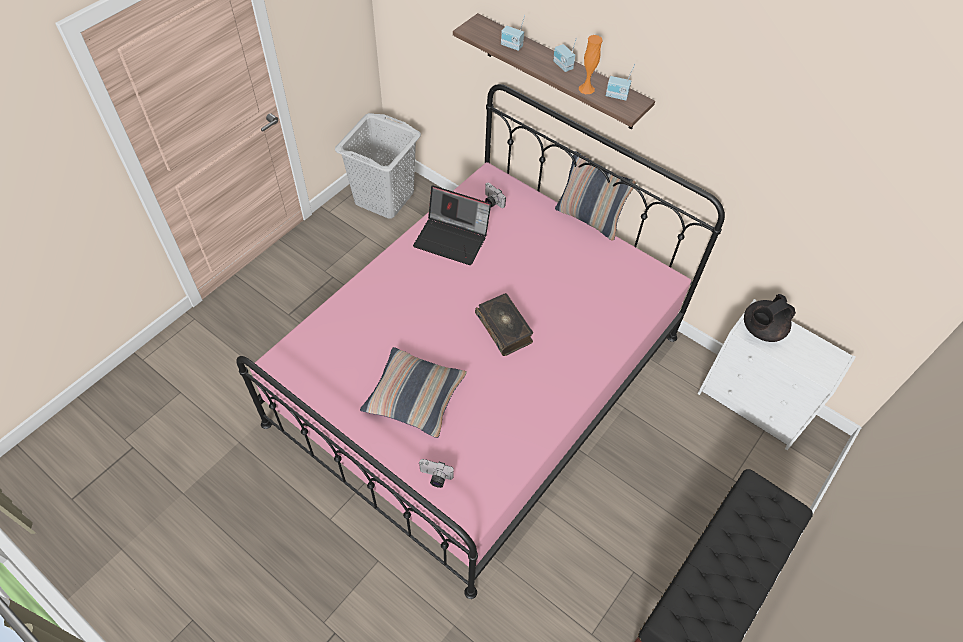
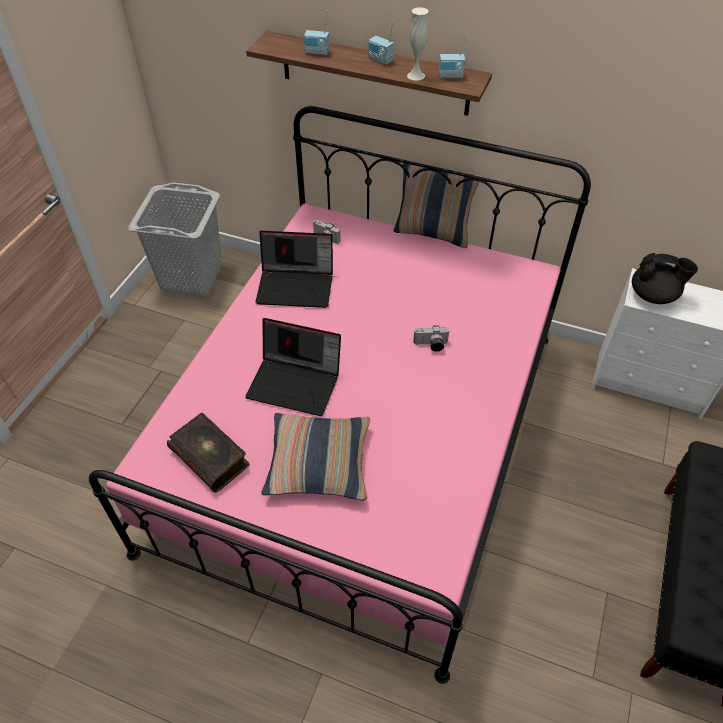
camera: 15 degrees left, 5 degrees down
camera [418,459,454,488] -> camera moved to [413,325,450,352]
book [475,293,533,356] -> book moved to [167,413,249,492]
orange vase [579,35,603,94] -> white vase [407,7,429,81]
black teapot [744,294,796,342] -> black teapot turned 120 degrees counterclockwise [632,253,698,304]
none -> laptop [245,318,341,416]

